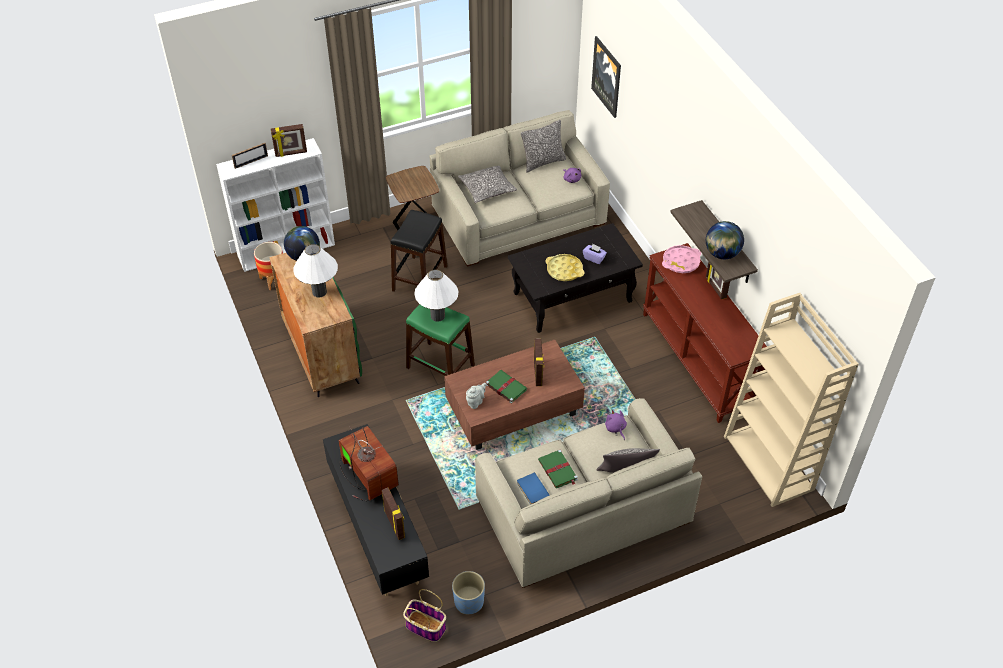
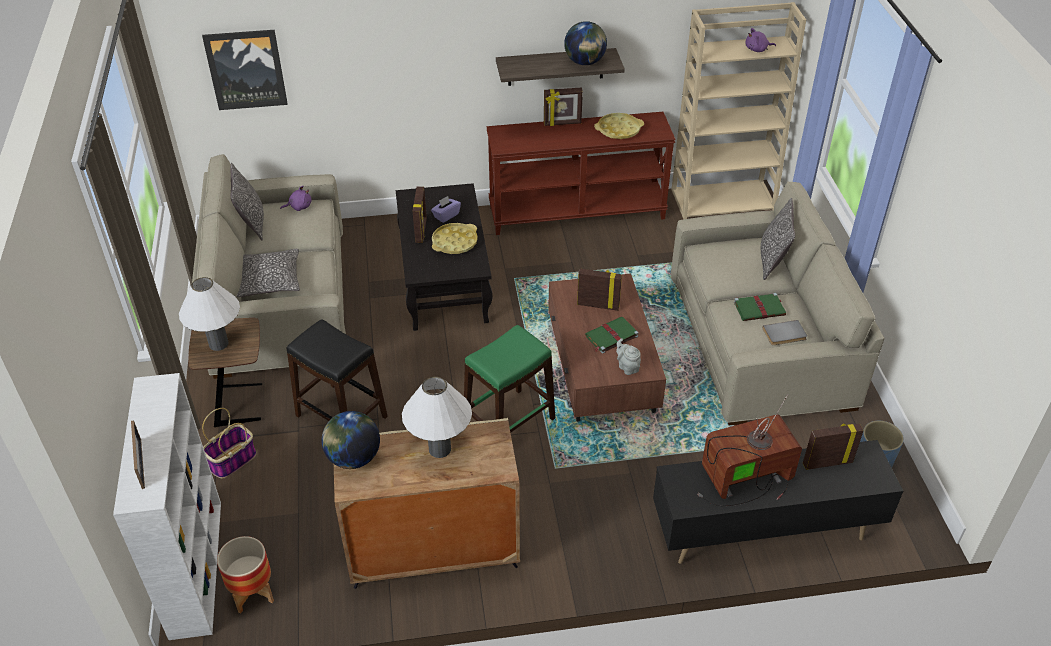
camera: 75 degrees left, 5 degrees down
green cabinet [269,253,362,397] -> beige cabinet [334,418,520,589]
picture frame [271,124,307,157] -> picture frame moved to [413,186,427,243]
basket [403,589,446,642] -> basket moved to [202,408,256,479]
white table lamp [414,269,459,322] -> white table lamp moved to [179,277,240,351]
blue book [517,472,550,505] -> grey book [762,320,807,345]
purple plush toy [605,410,627,440] -> purple plush toy moved to [745,28,776,52]
pink tray [662,245,701,273] -> none
none -> yellow tray [594,113,644,139]

